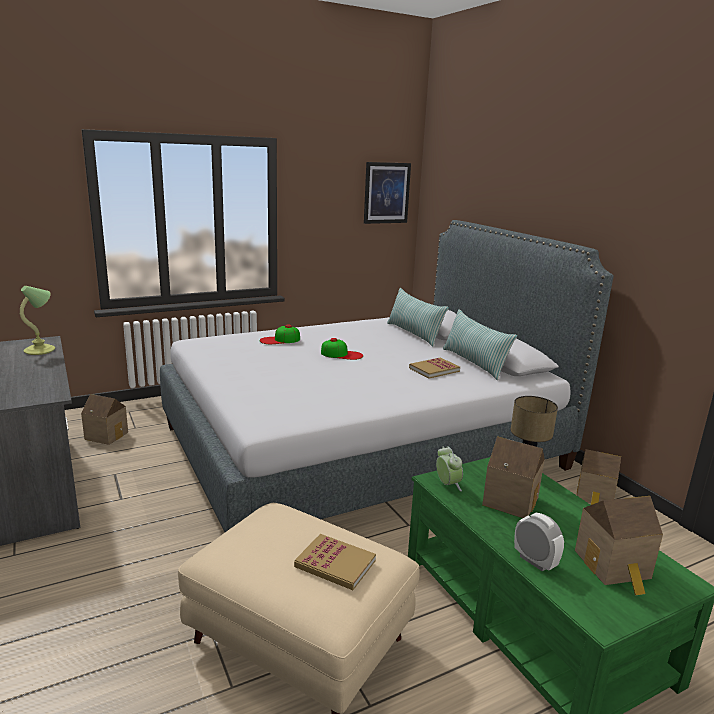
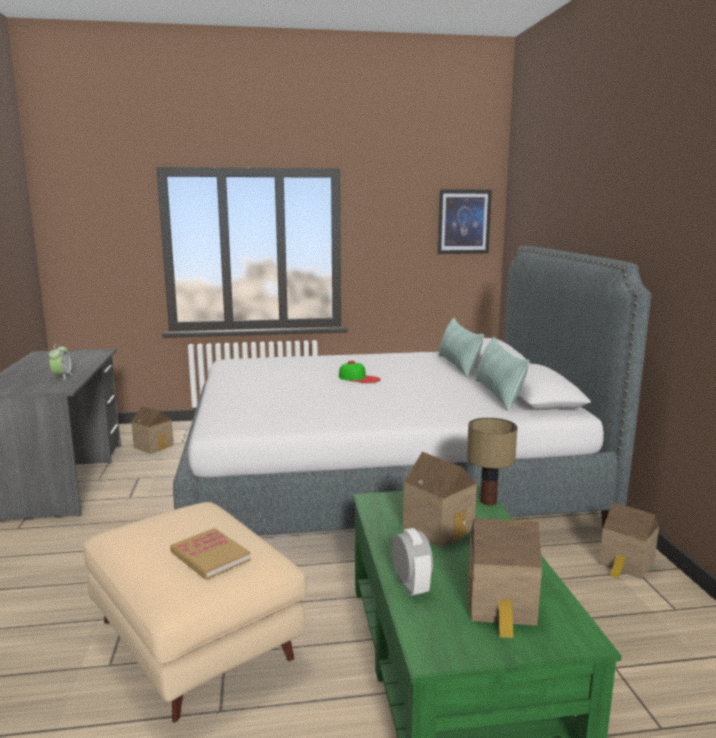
camera: 20 degrees right, 5 degrees down
table lamp [20,286,55,355] -> none
cap [260,324,300,344] -> none
book [409,358,460,378] -> none
alarm clock [436,446,463,491] -> alarm clock moved to [49,344,73,380]

